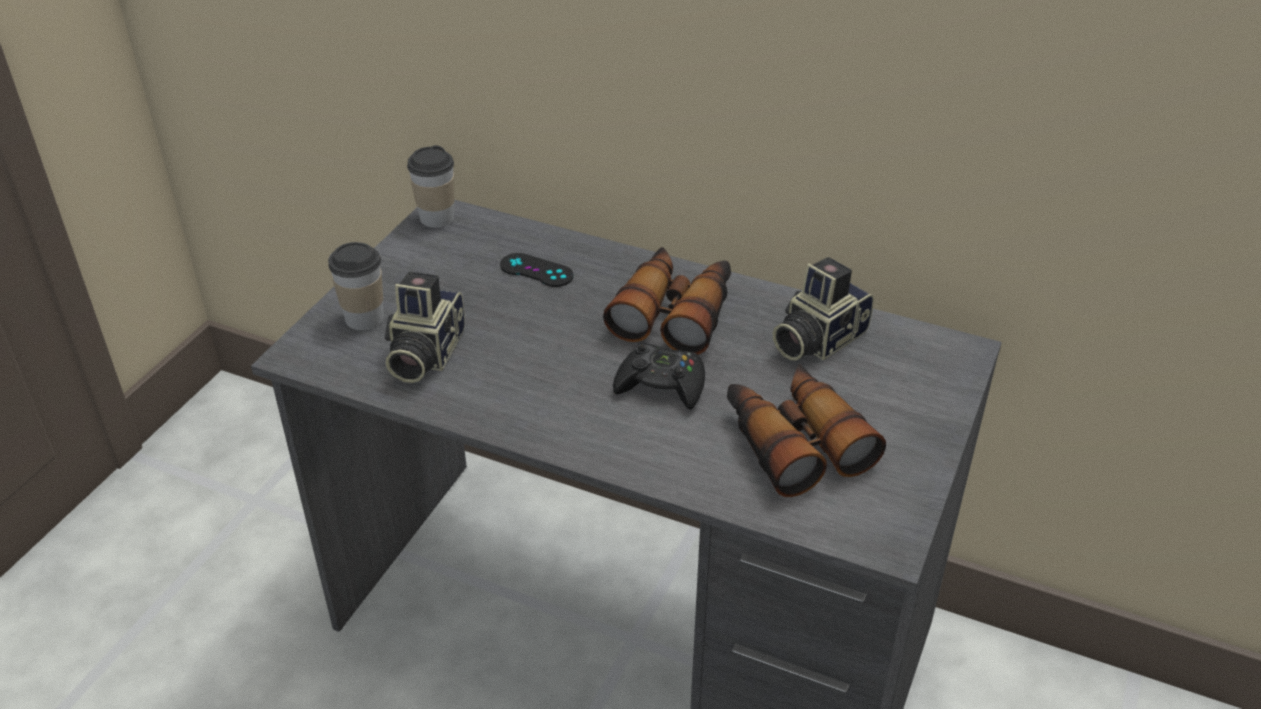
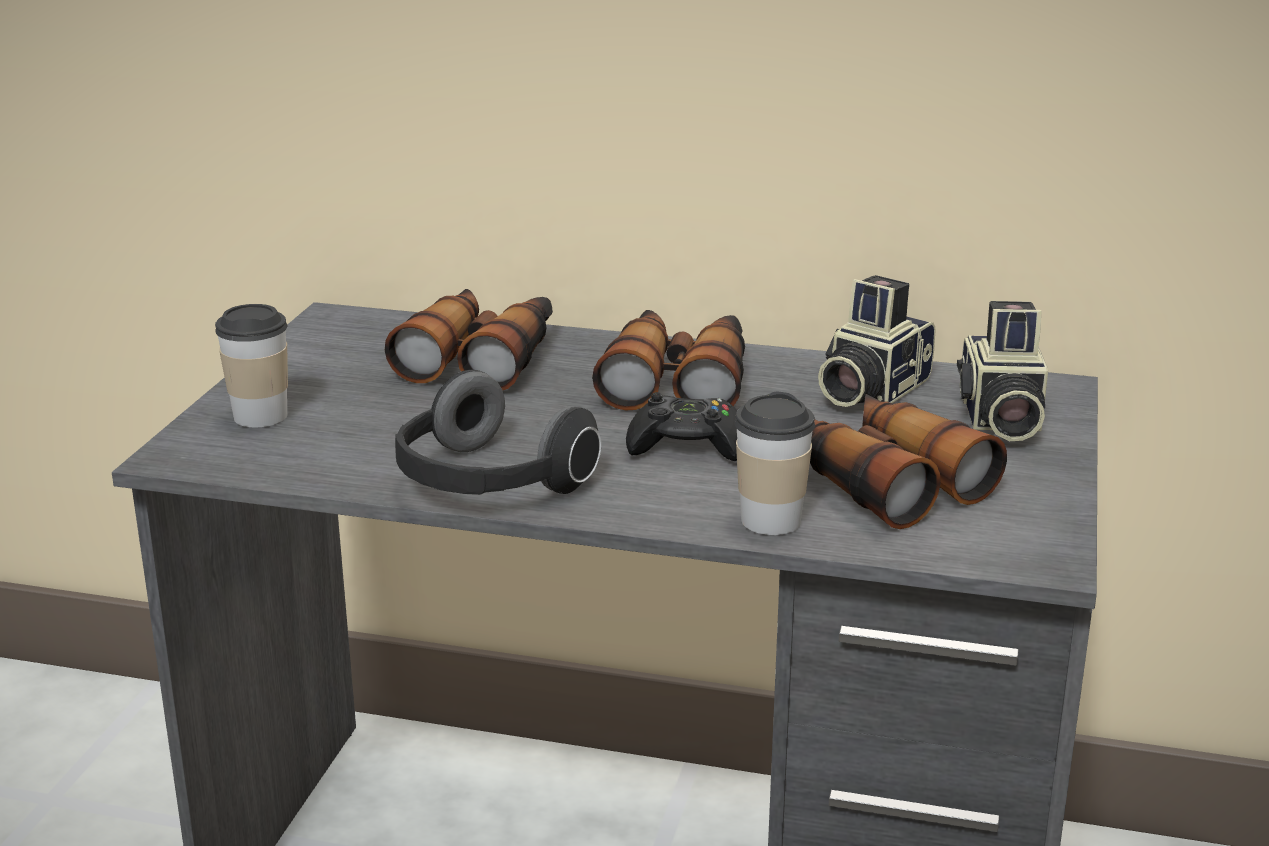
camera: 10 degrees left, 15 degrees down
camera [384,271,465,383] -> camera moved to [957,301,1048,441]
cup [407,145,455,228] -> cup moved to [734,392,815,535]
black game controller [500,253,573,287] -> binoculars [385,289,553,390]
none -> headphones [395,370,601,495]

